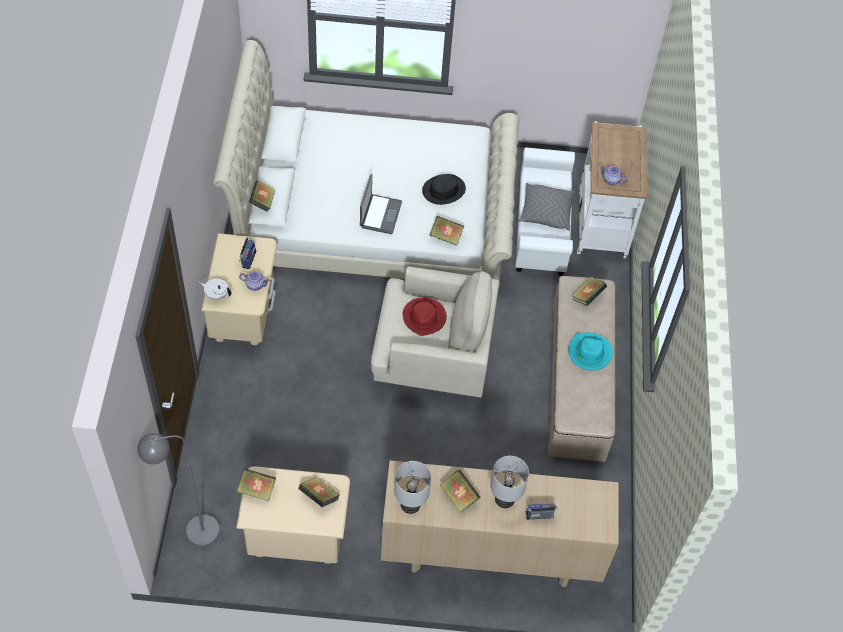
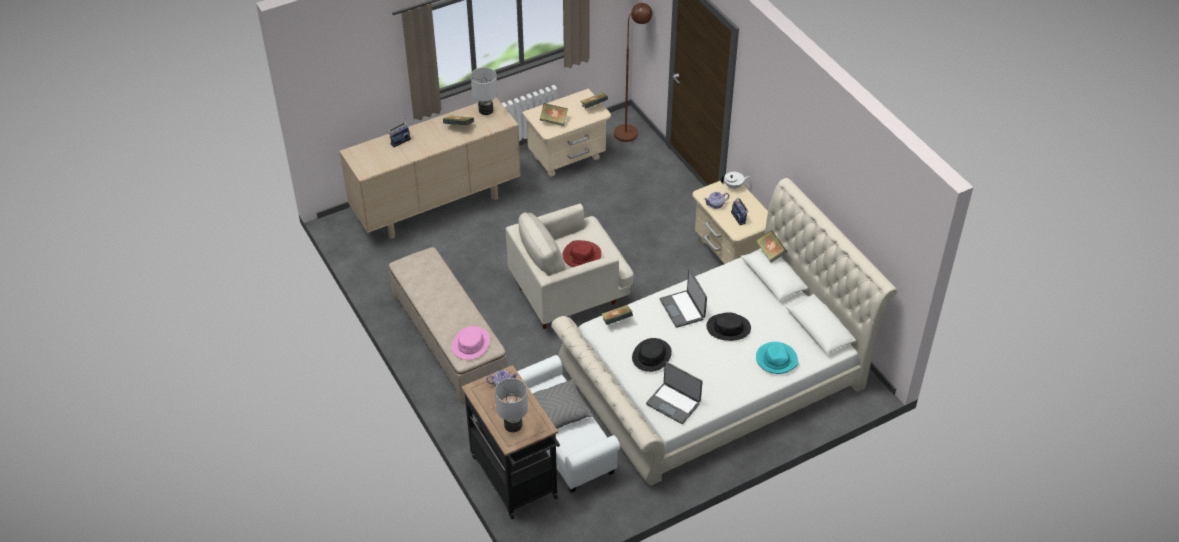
camera: 150 degrees right, 10 degrees down
grey floor lamp [137,433,220,547] -> brown floor lamp [614,3,652,142]
grey table lamp [490,456,529,508] -> grey table lamp moved to [495,378,528,432]
turquoise hat [568,333,613,370] -> turquoise hat moved to [756,342,798,374]
book [571,277,607,306] -> pink hat [452,326,490,360]
white cart [577,121,647,259] -> black cart [461,365,560,519]
none -> laptop [646,361,703,424]
none -> black hat [707,312,751,341]

